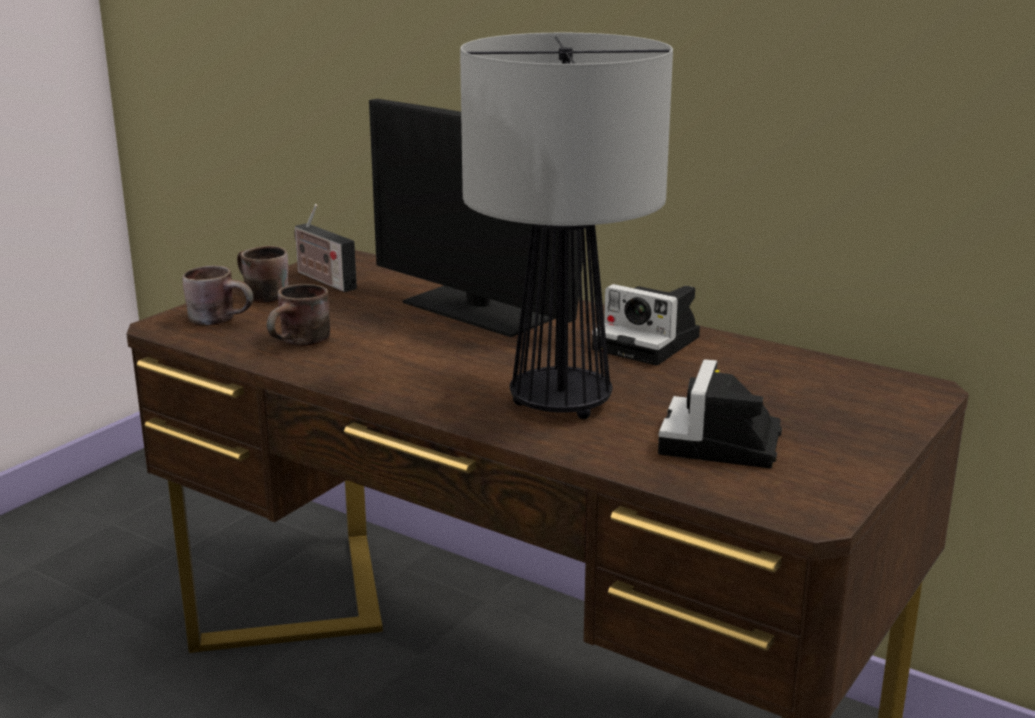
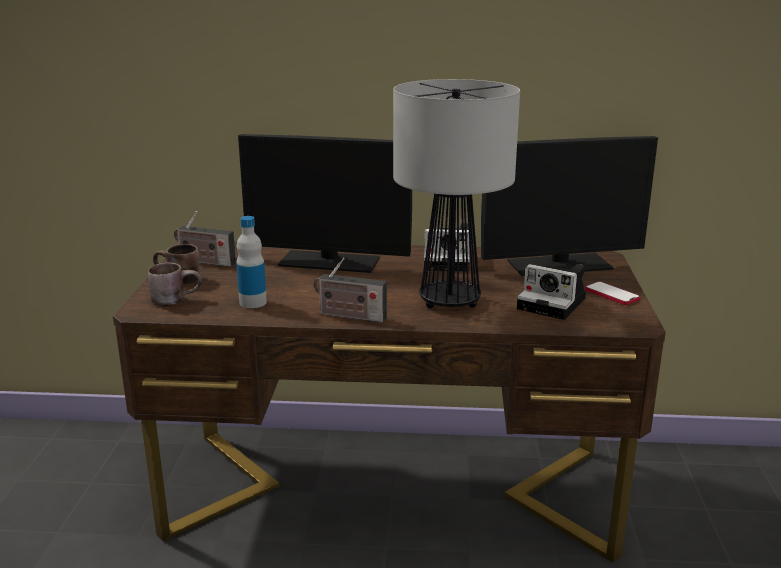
camera: 30 degrees left, 0 degrees up
brown mug [267,284,330,347] -> bottle [236,216,267,308]
camera [658,359,782,468] -> camera turned 45 degrees counterclockwise [517,264,586,320]
none -> radio [314,258,387,323]
none -> monitor [481,136,658,276]
none -> phone [585,281,641,305]

